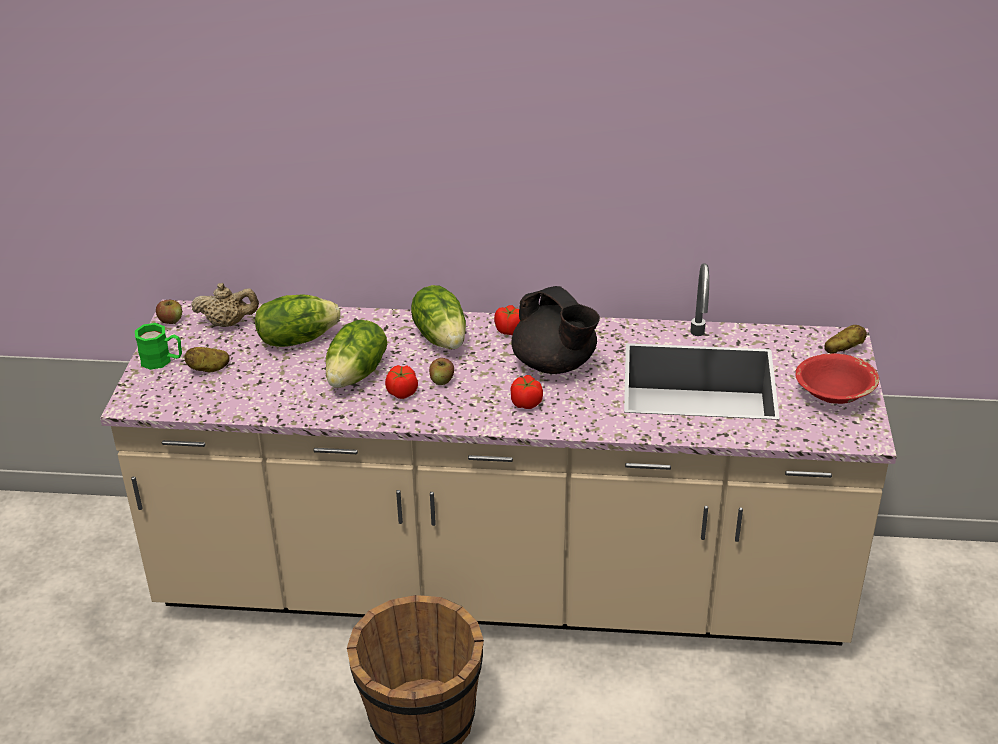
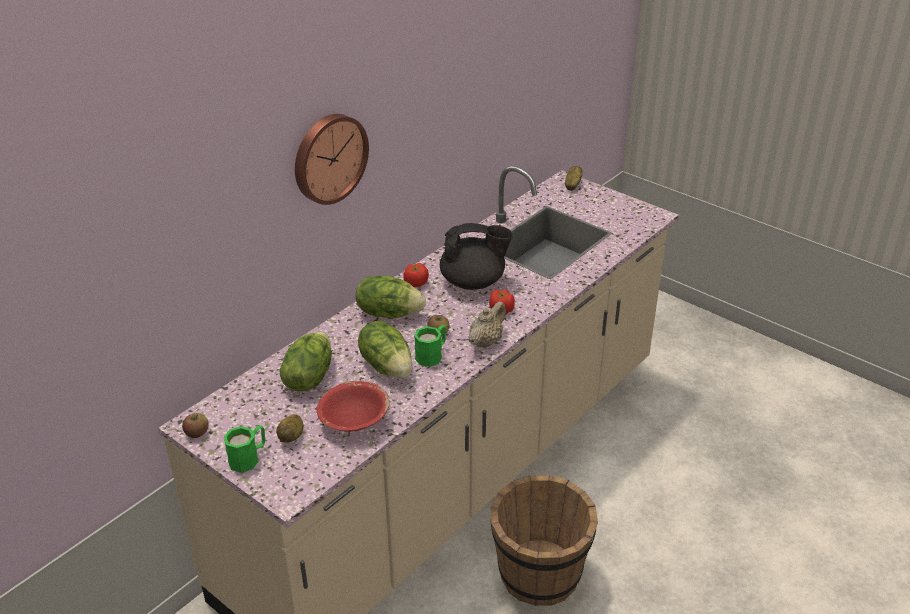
camera: 55 degrees left, 0 degrees up
beige teapot [191,283,259,327] -> beige teapot moved to [469,301,506,348]
tomato [385,365,418,399] -> green mug [414,325,446,367]
red bowl [795,353,879,404] -> red bowl moved to [317,381,390,432]
none -> wall clock [295,114,369,205]

